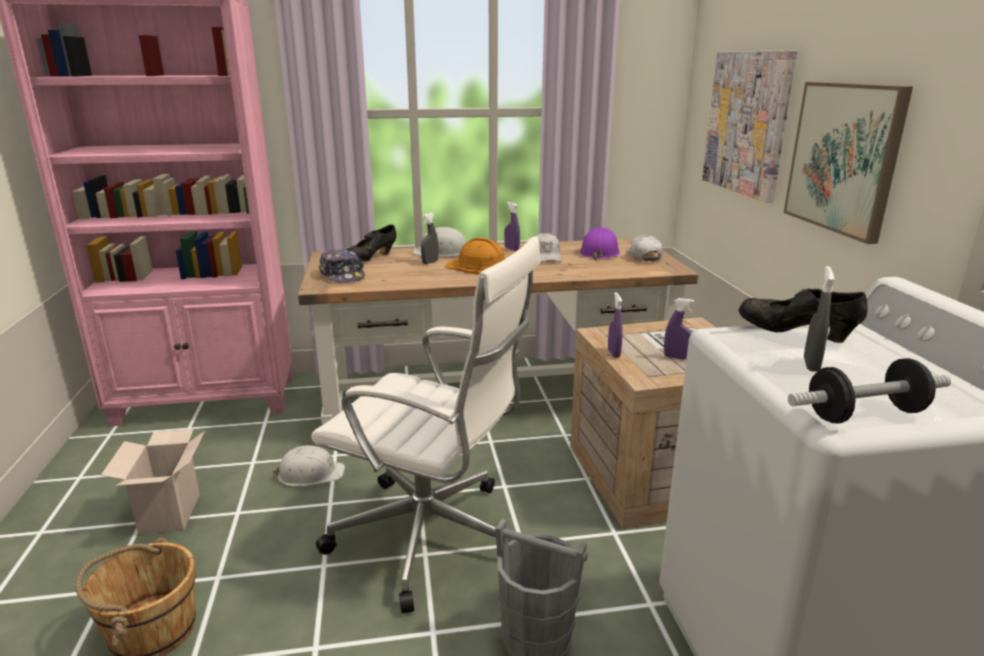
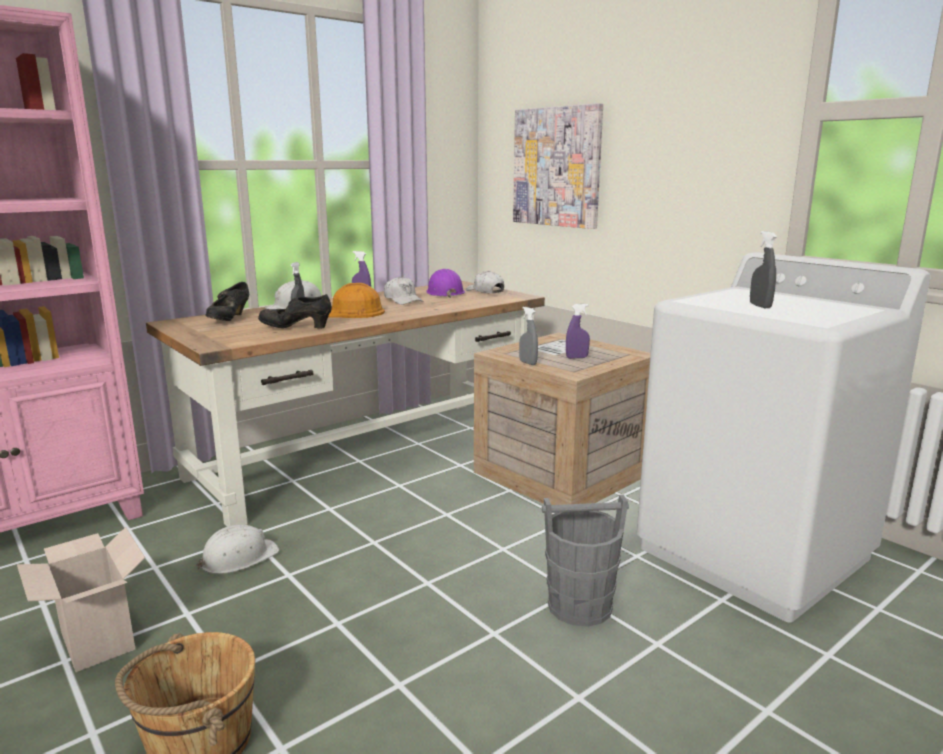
camera: 30 degrees left, 5 degrees down
white office chair [311,236,541,613] -> none
cap [319,249,365,283] -> none
purple spray bottle [608,292,623,358] -> grey spray bottle [519,307,538,365]
black shoe [738,288,868,343] -> black shoe moved to [258,294,332,329]
picture [784,82,913,244] -> none
dumbbell [788,358,951,424] -> none

